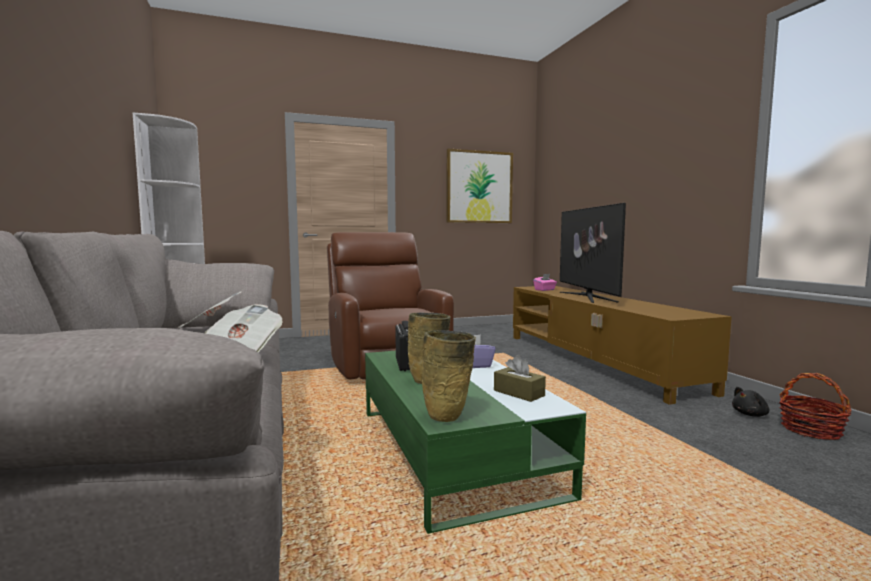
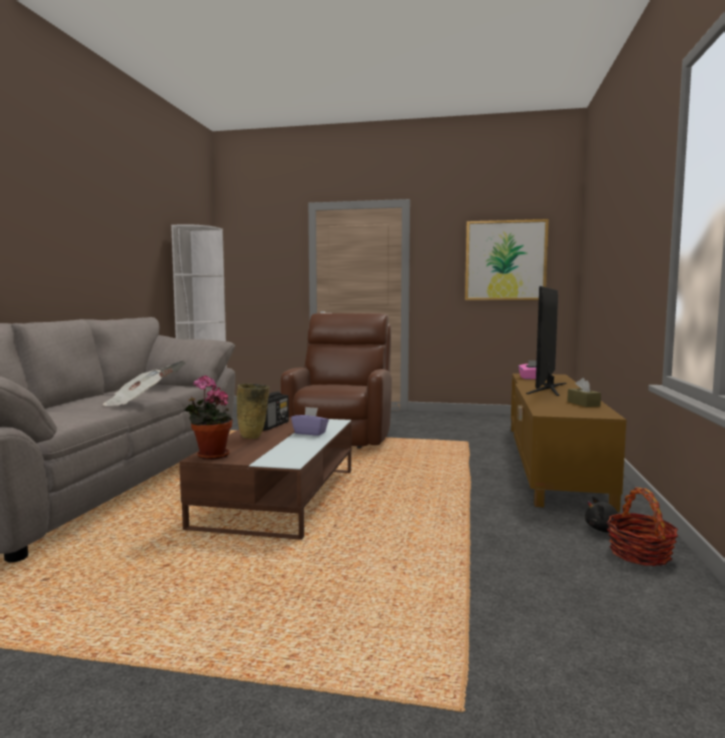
camera: 30 degrees right, 0 degrees up
green coffee table [365,351,586,534] -> brown coffee table [179,417,351,540]
beige vase [422,330,476,422] -> potted plant [184,375,232,460]
brown tissue box [494,355,546,402] -> brown tissue box moved to [567,378,601,407]

